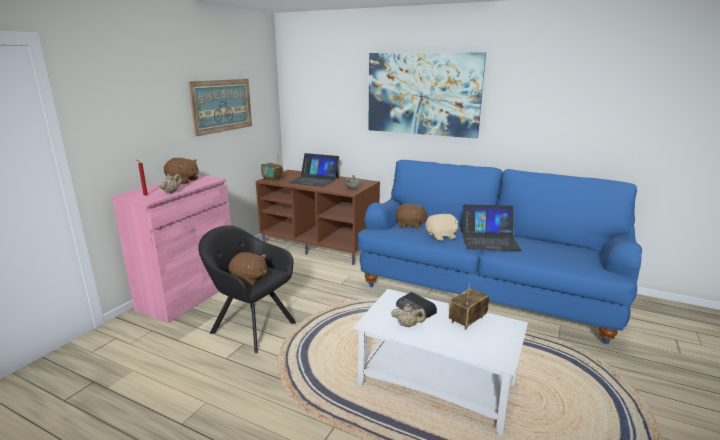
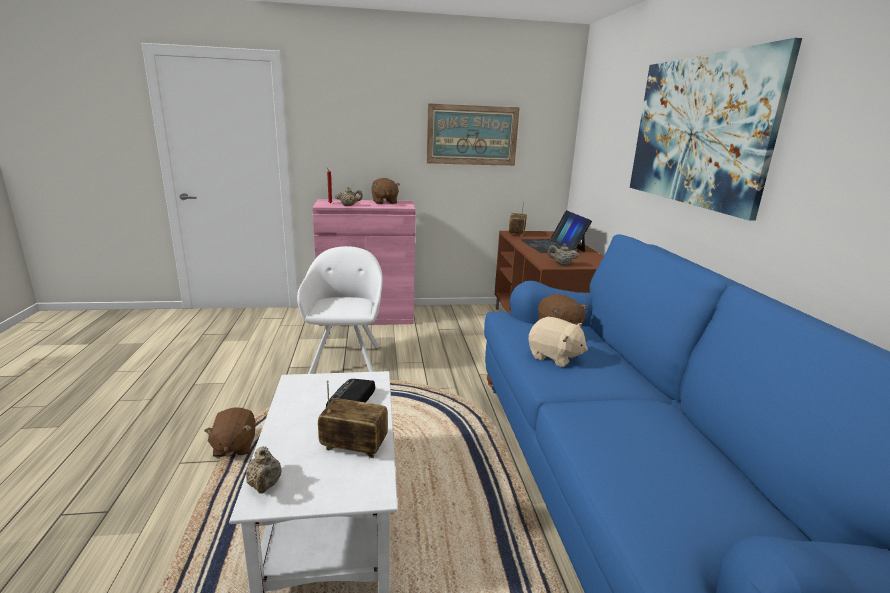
camera: 55 degrees right, 0 degrees up
black armchair [198,225,296,353] -> white armchair [297,246,383,374]
brown plush toy [229,252,267,285] -> brown plush toy moved to [204,407,256,458]
beige teapot [391,303,426,327] -> beige teapot moved to [246,446,282,494]
laptop [461,204,522,251] -> none

